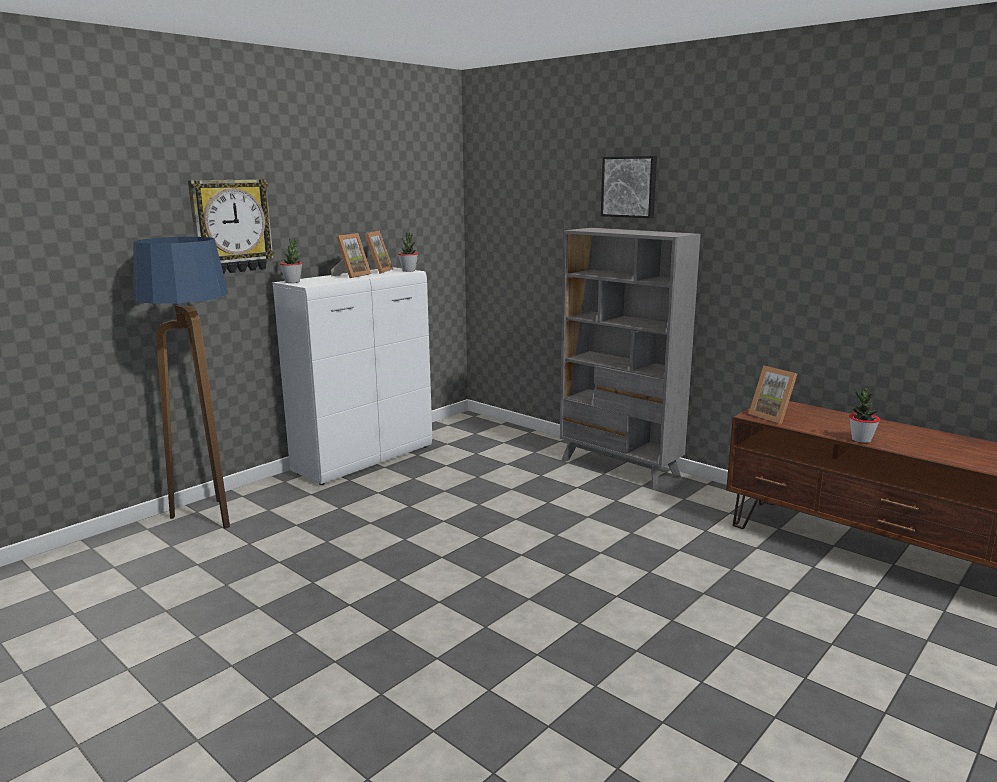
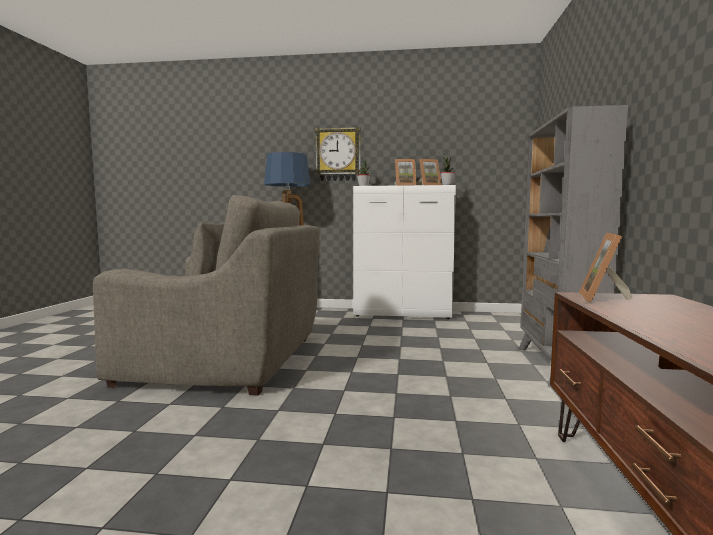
camera: 55 degrees right, 10 degrees down
picture [601,156,657,218] -> none
potted plant [849,388,880,443] -> none
none -> grey armchair [93,195,320,396]

